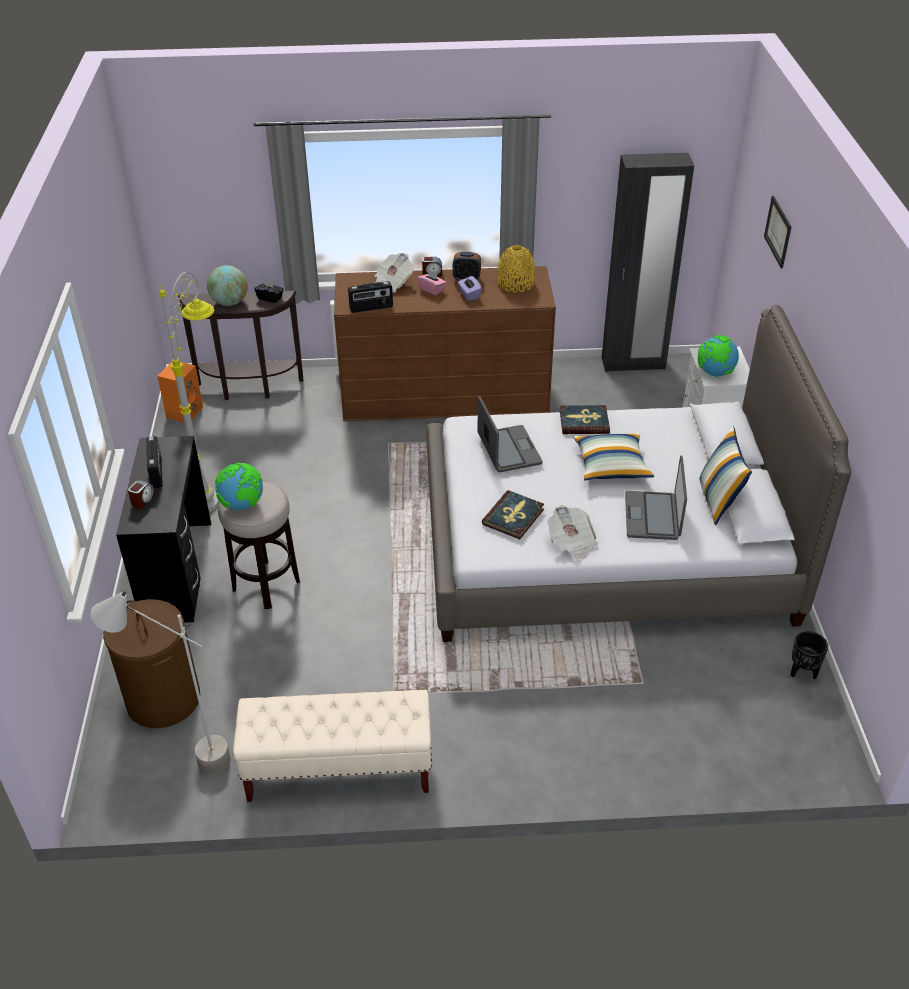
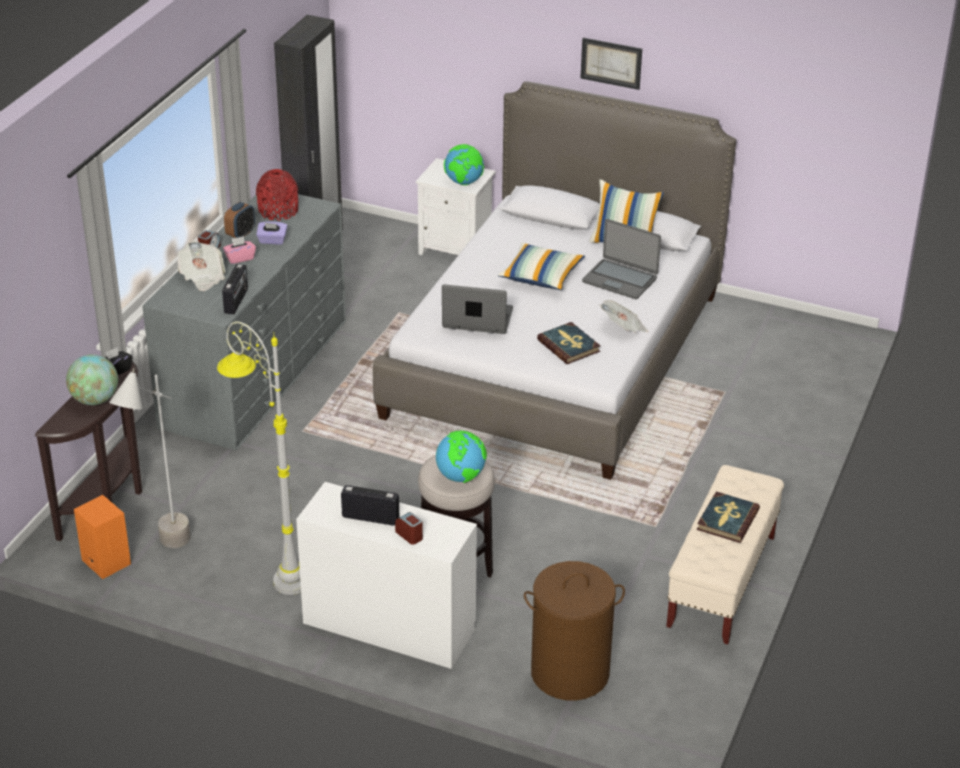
camera: 65 degrees left, 5 degrees down
grey floor lamp [91,591,231,775] -> grey floor lamp moved to [109,368,191,548]
black desk [116,436,211,623] -> white desk [296,482,477,669]
brown dresser [334,266,556,421] -> grey dresser [142,192,346,451]
yellow vase [498,245,535,292] -> red vase [256,169,298,221]
book [560,405,610,434] -> book moved to [697,492,760,543]
picture [764,196,792,268] -> picture moved to [580,38,642,90]
black planter [790,631,828,679] -> none

